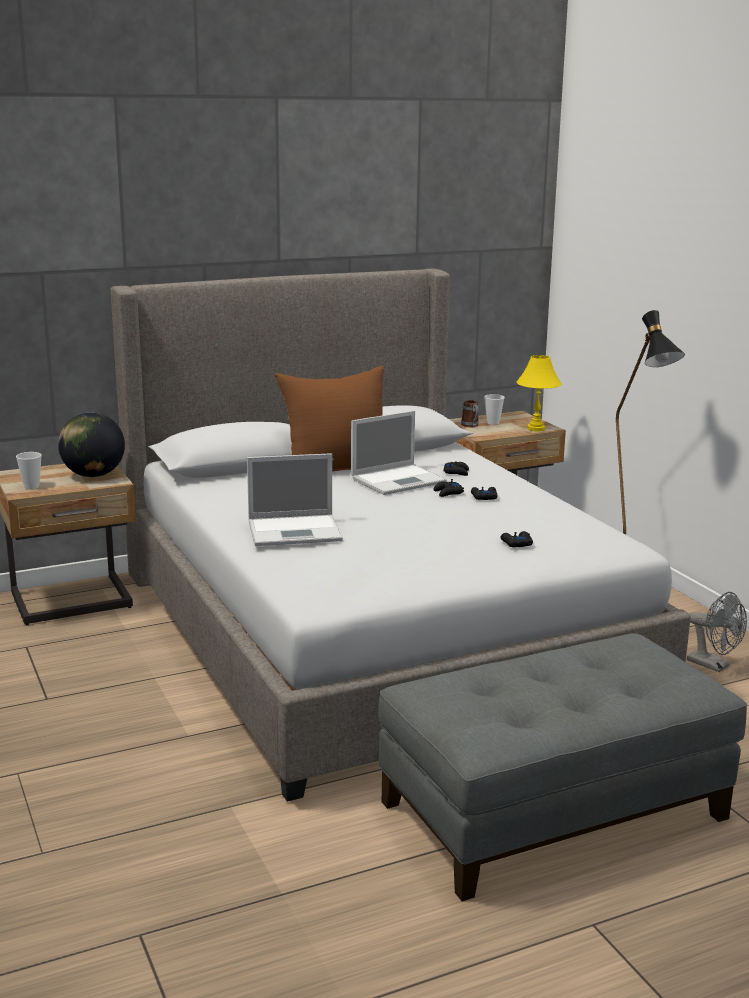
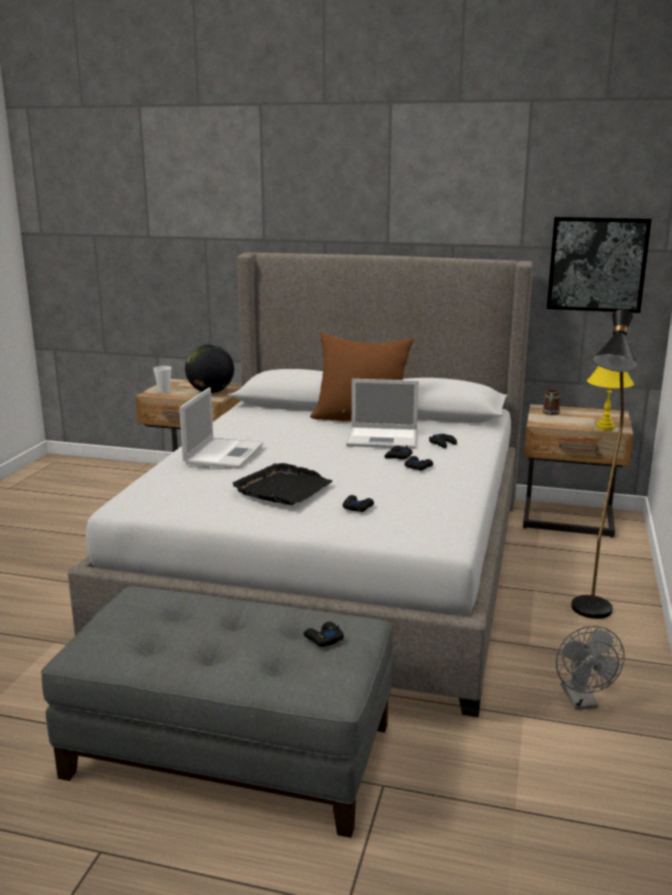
camera: 40 degrees right, 0 degrees up
laptop [247,453,343,546] -> laptop turned 105 degrees counterclockwise [179,387,263,469]
cup [484,394,505,425] -> none
none -> black tray [233,463,333,505]
none -> black game controller [304,622,344,647]
none -> picture [547,217,651,313]

